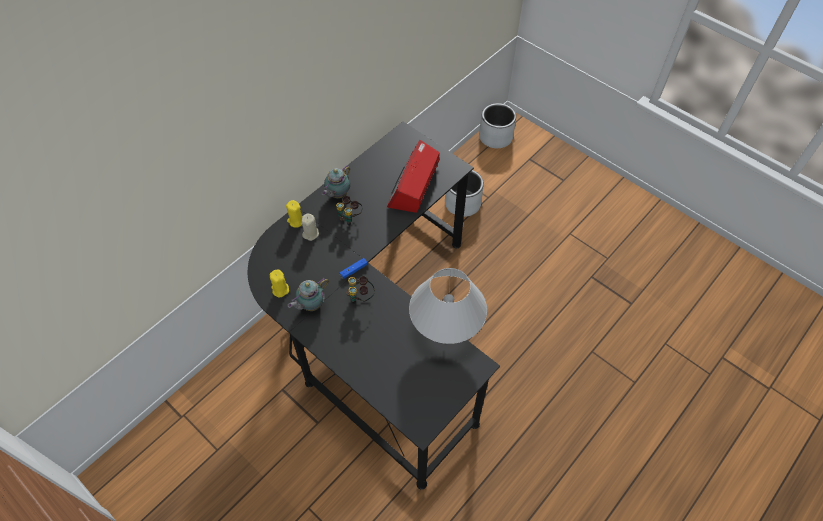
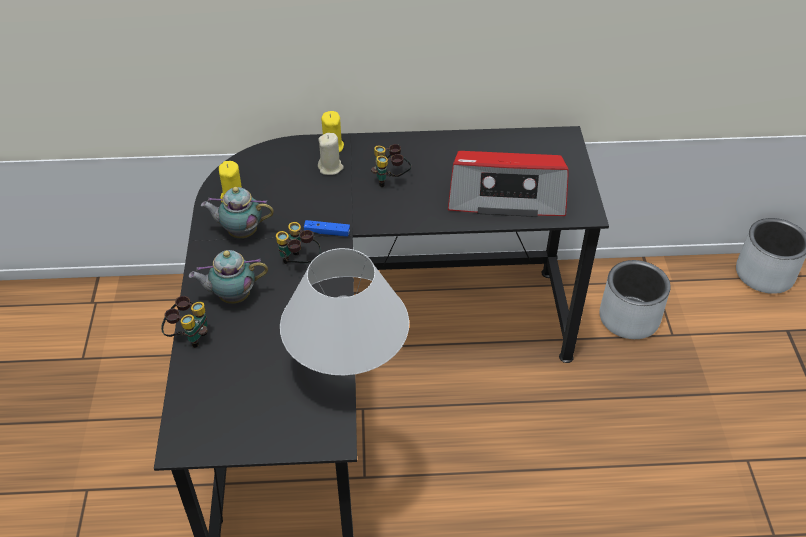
camera: 45 degrees right, 10 degrees down
teapot [322,166,350,198] -> teapot moved to [189,250,268,304]
radio [386,140,440,213] -> radio turned 150 degrees counterclockwise [448,151,569,217]
none -> binoculars [161,296,208,348]

